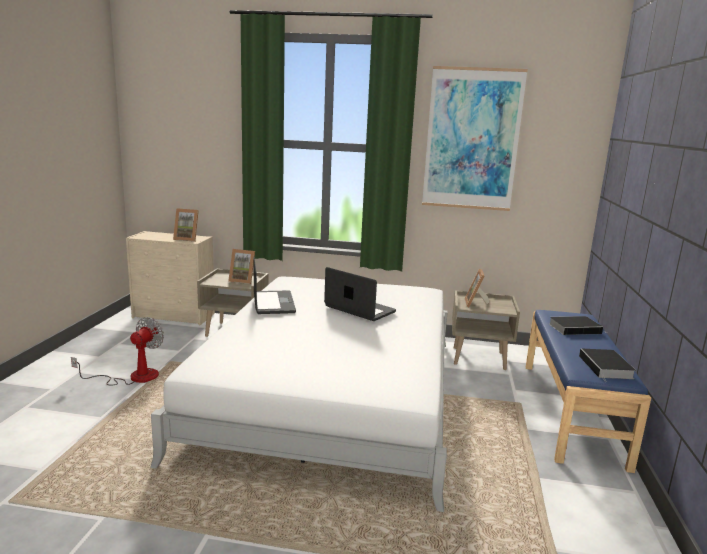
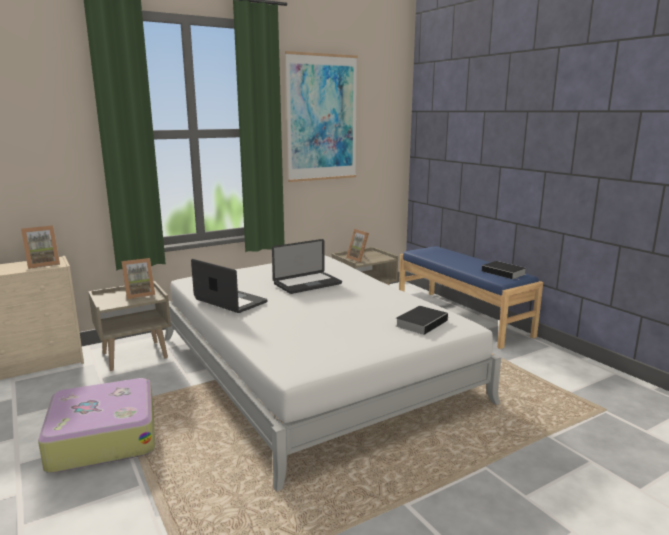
camera: 40 degrees left, 0 degrees up
fan [71,317,164,386] -> suitcase [38,378,155,473]
laptop [324,267,396,321] -> laptop turned 150 degrees clockwise [272,239,342,294]
book [549,316,608,335] -> book moved to [396,306,450,335]

